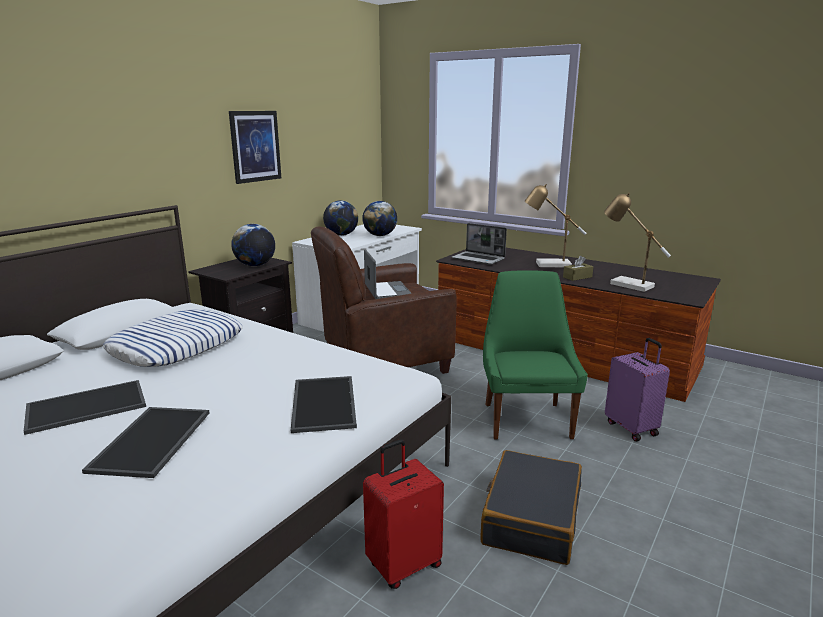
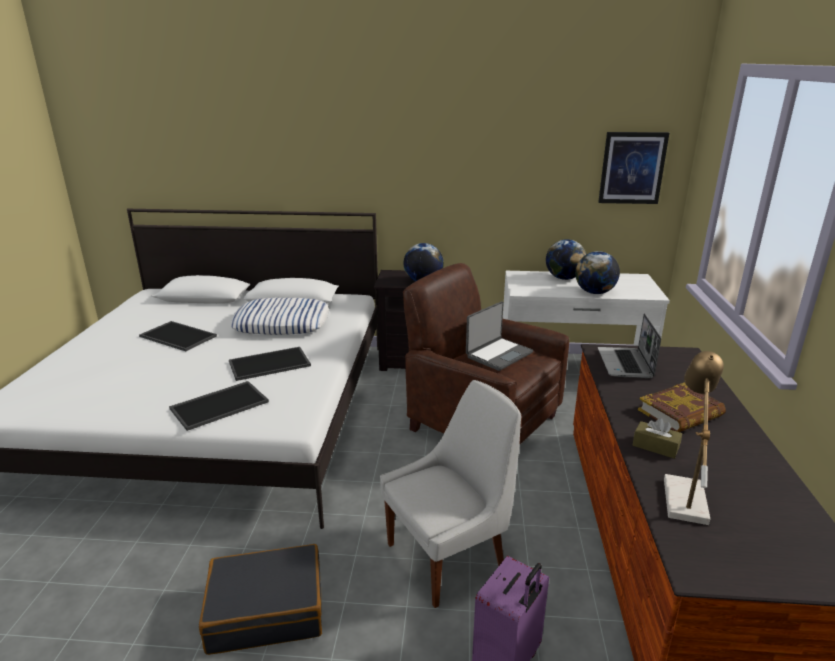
camera: 60 degrees right, 5 degrees up
tray [82,407,209,478] -> tray moved to [229,347,311,381]
picture [229,111,281,184] -> picture moved to [598,132,669,204]
red suitcase [363,439,444,589] -> none
green chair [483,270,588,439] -> white chair [380,380,521,608]
table lamp [524,184,586,267] -> book [638,383,726,432]

